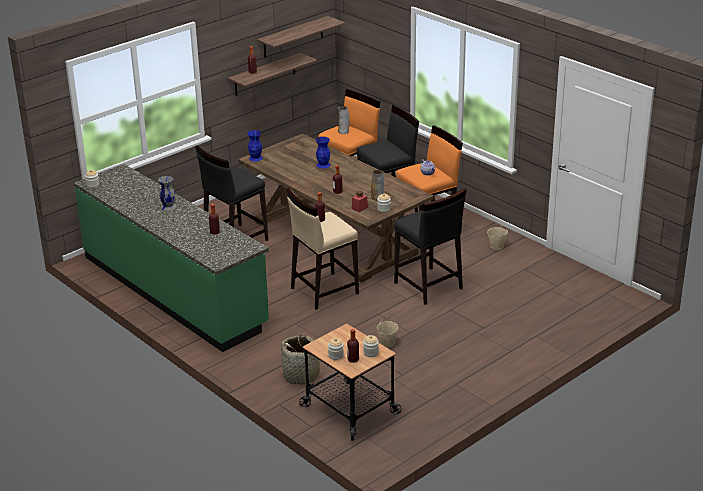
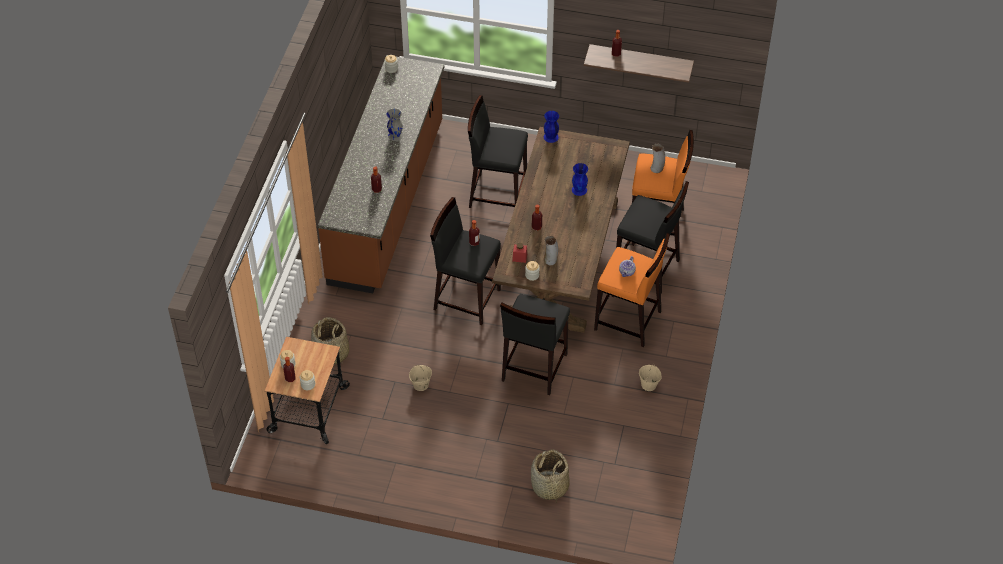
camera: 55 degrees right, 20 degrees up
green counter [74,164,269,352] -> brown counter [318,55,444,293]
shelf [257,16,345,58] -> none
beige stool [286,188,359,310] -> black stool [430,197,501,325]
none -> basket [531,449,570,502]

